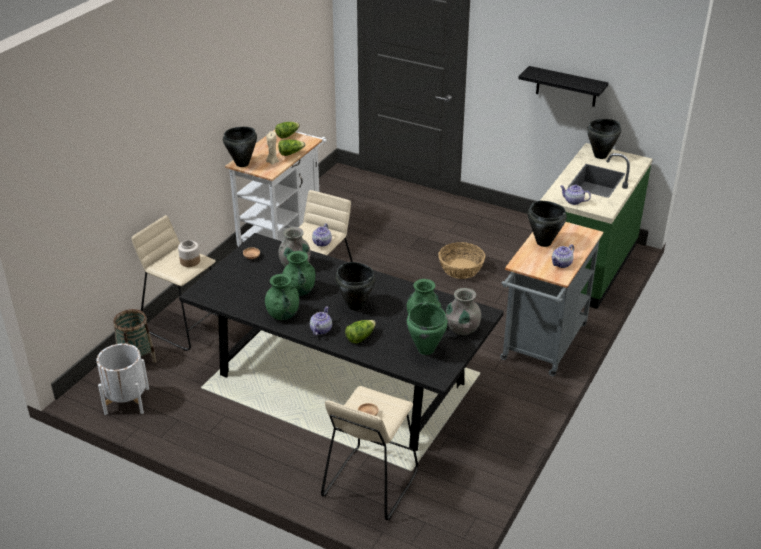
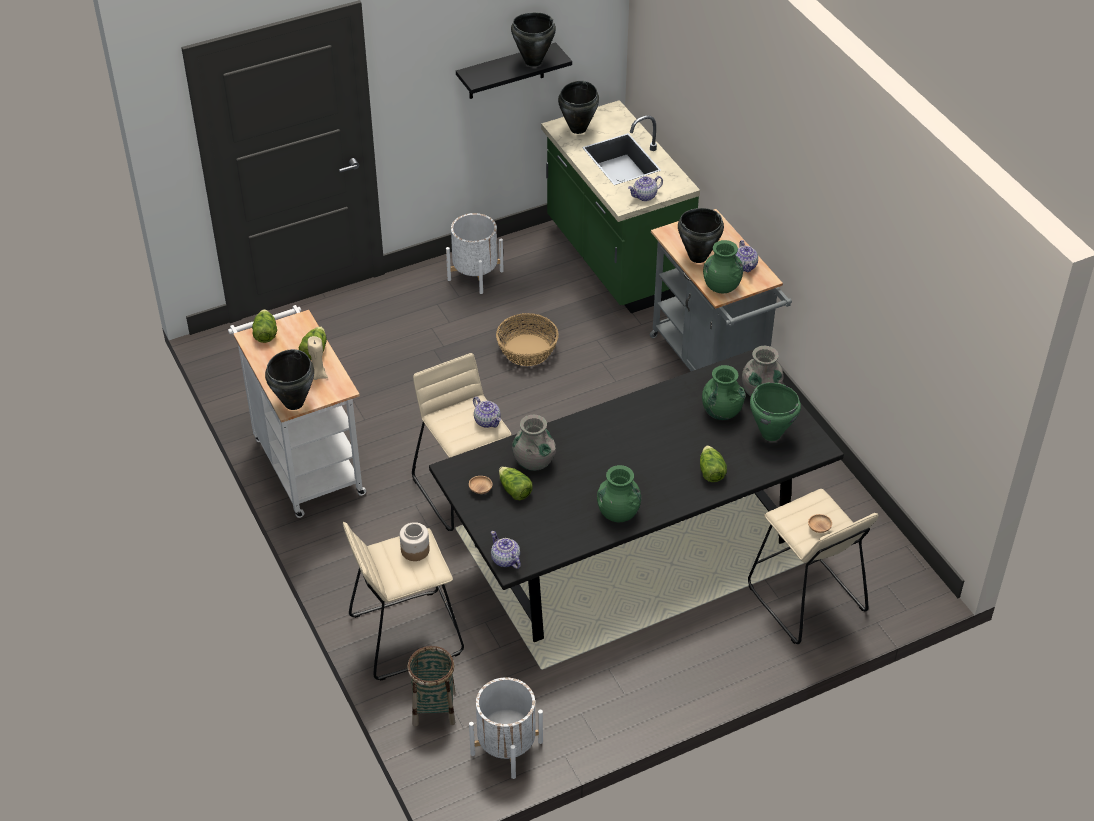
camera: 55 degrees left, 10 degrees up
green vase [282,251,315,296] -> green vase moved to [703,240,743,293]
teapot [310,306,332,336] -> teapot moved to [491,531,521,569]
black cooking pot [335,262,376,311] -> black cooking pot moved to [511,12,556,67]
none -> white planter [446,213,504,294]
none -> lettuce [499,467,533,500]

